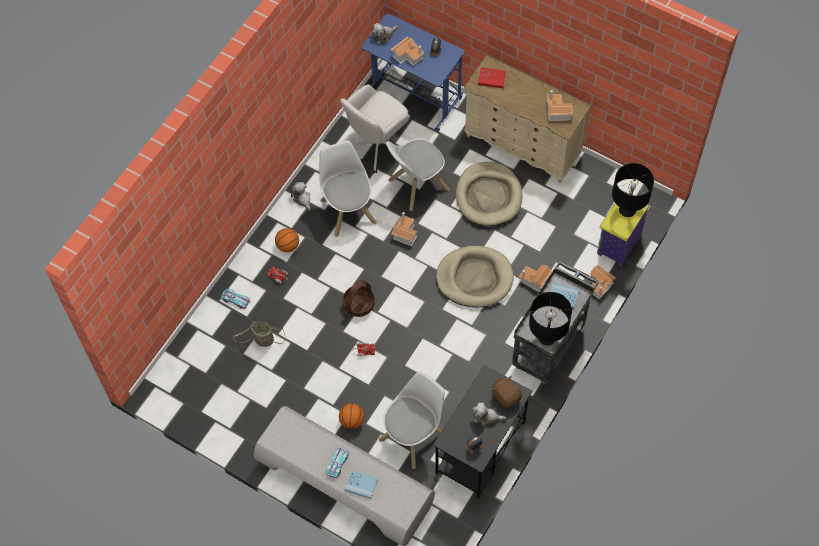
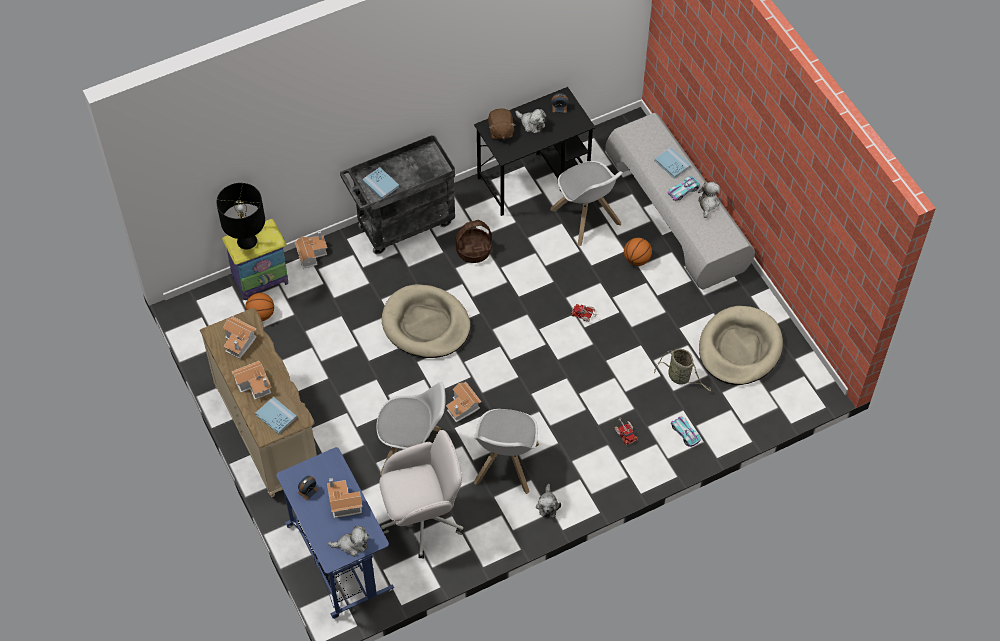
camera: 150 degrees left, 5 degrees down
basketball [275,228,299,252] -> basketball moved to [245,293,274,321]
basket [343,280,375,317] -> basket moved to [456,220,492,263]
chair [379,371,445,469] -> chair turned 105 degrees counterclockwise [550,161,623,246]
beige dog bed [456,162,522,226] -> beige dog bed moved to [699,306,783,385]
red book [478,67,506,88] -> blue book [255,397,297,434]
toy house [519,265,552,292] -> toy house moved to [232,361,272,400]
black table lamp [529,292,572,346] -> none
none -> plush toy [698,182,720,218]

